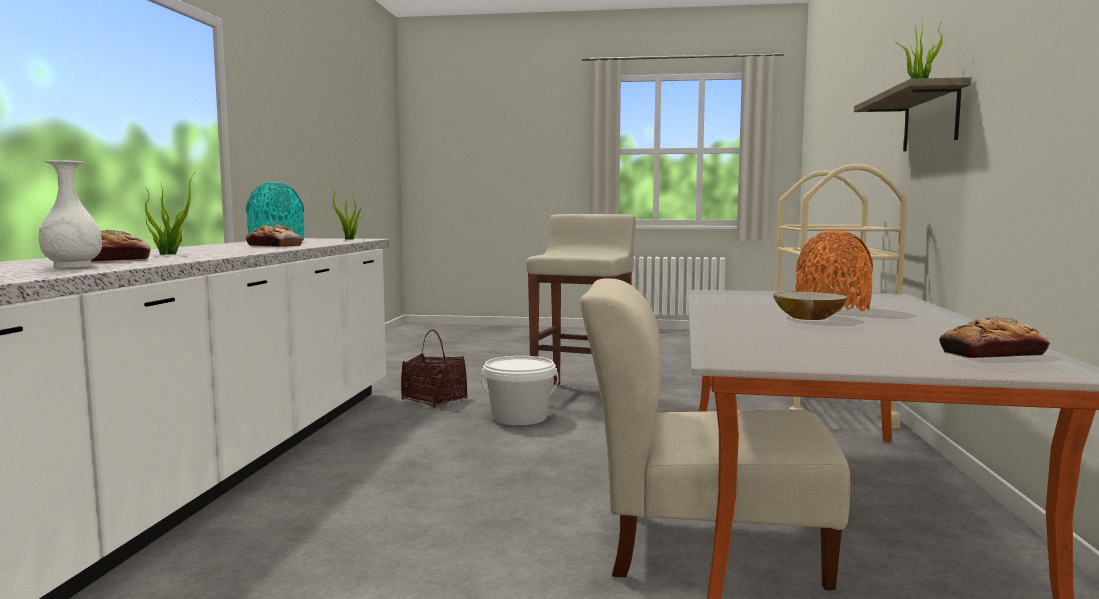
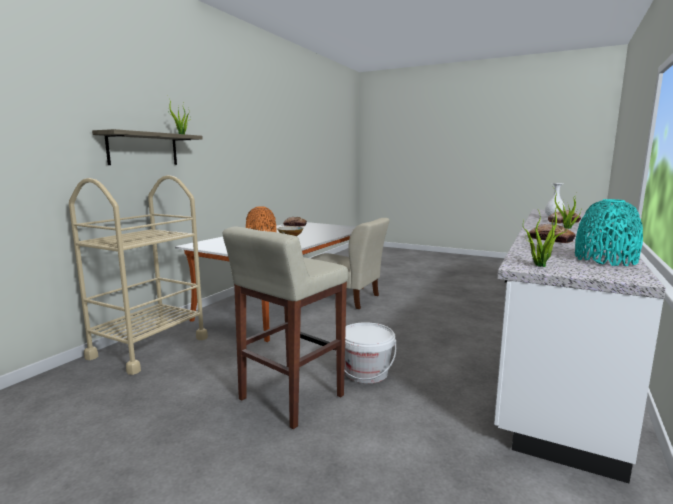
camera: 160 degrees left, 5 degrees up
basket [401,329,467,407] -> none

